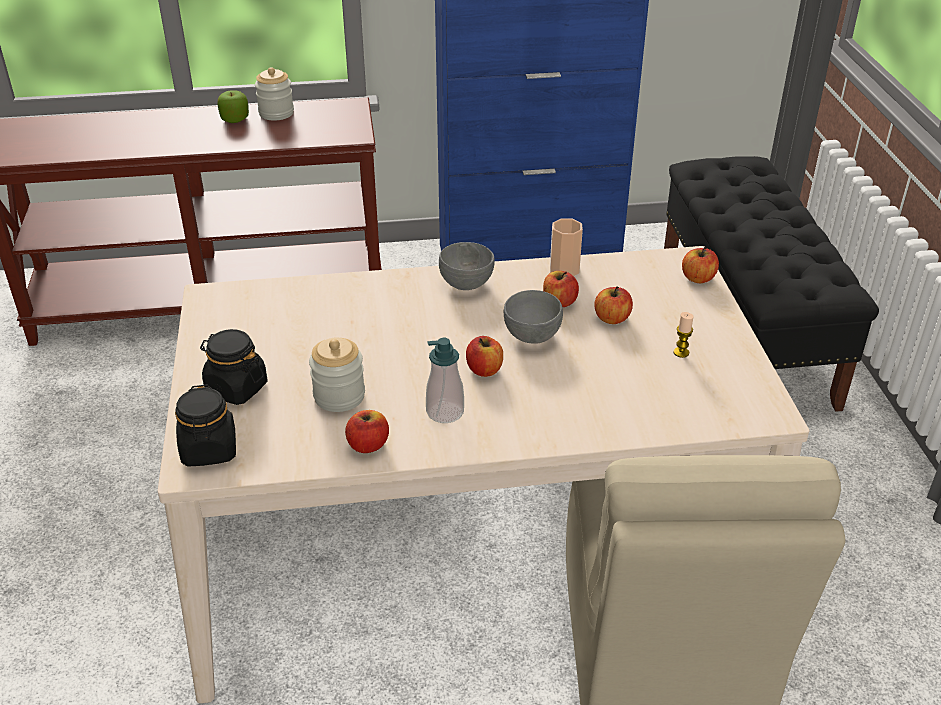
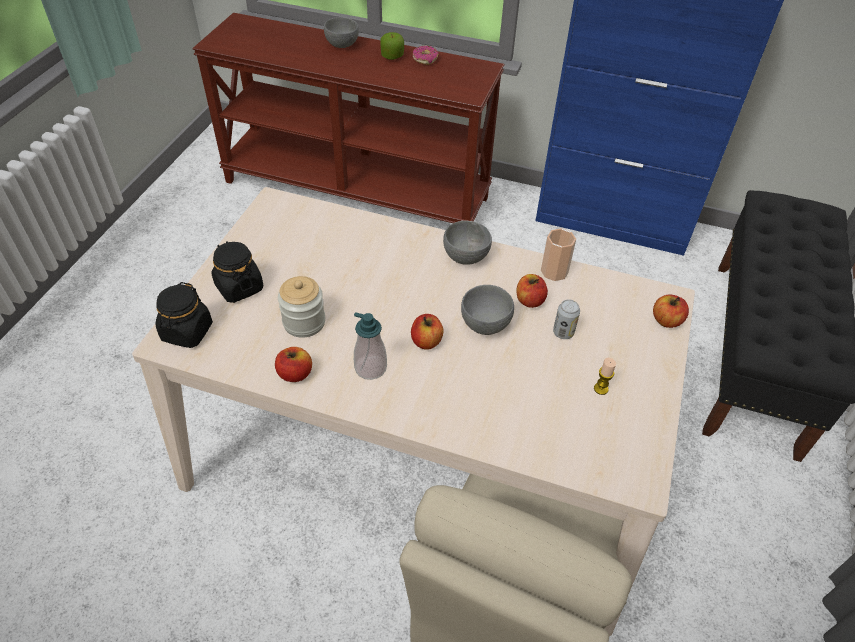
camera: 25 degrees right, 10 degrees up
jar [255,67,294,121] -> donut [413,46,439,65]
apple [594,286,633,324] -> can [553,299,580,339]
none -> grey bowl [324,17,359,48]

